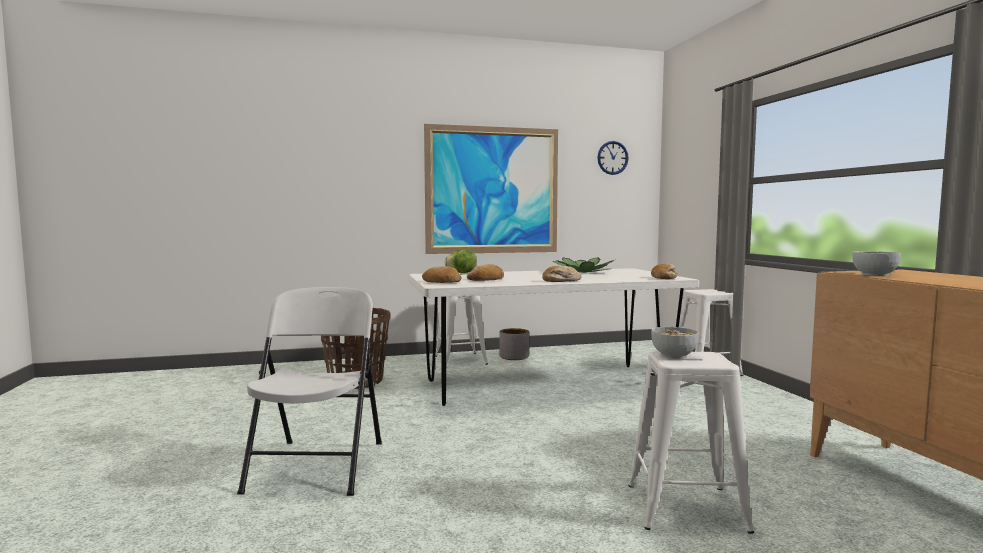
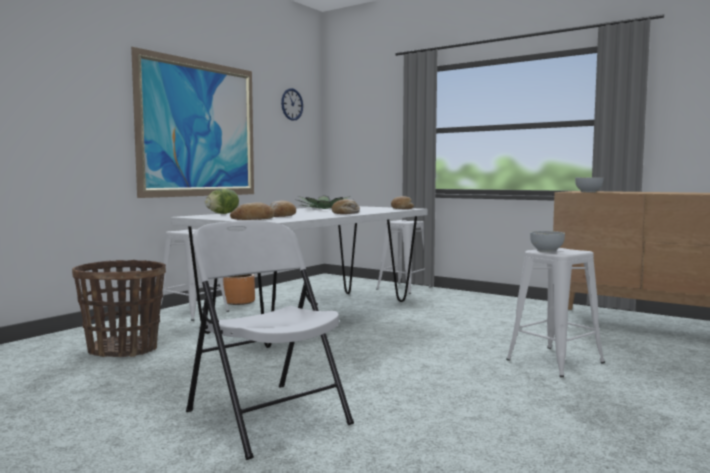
camera: 40 degrees left, 0 degrees up
grey planter [499,328,529,360] -> orange planter [223,274,255,305]

